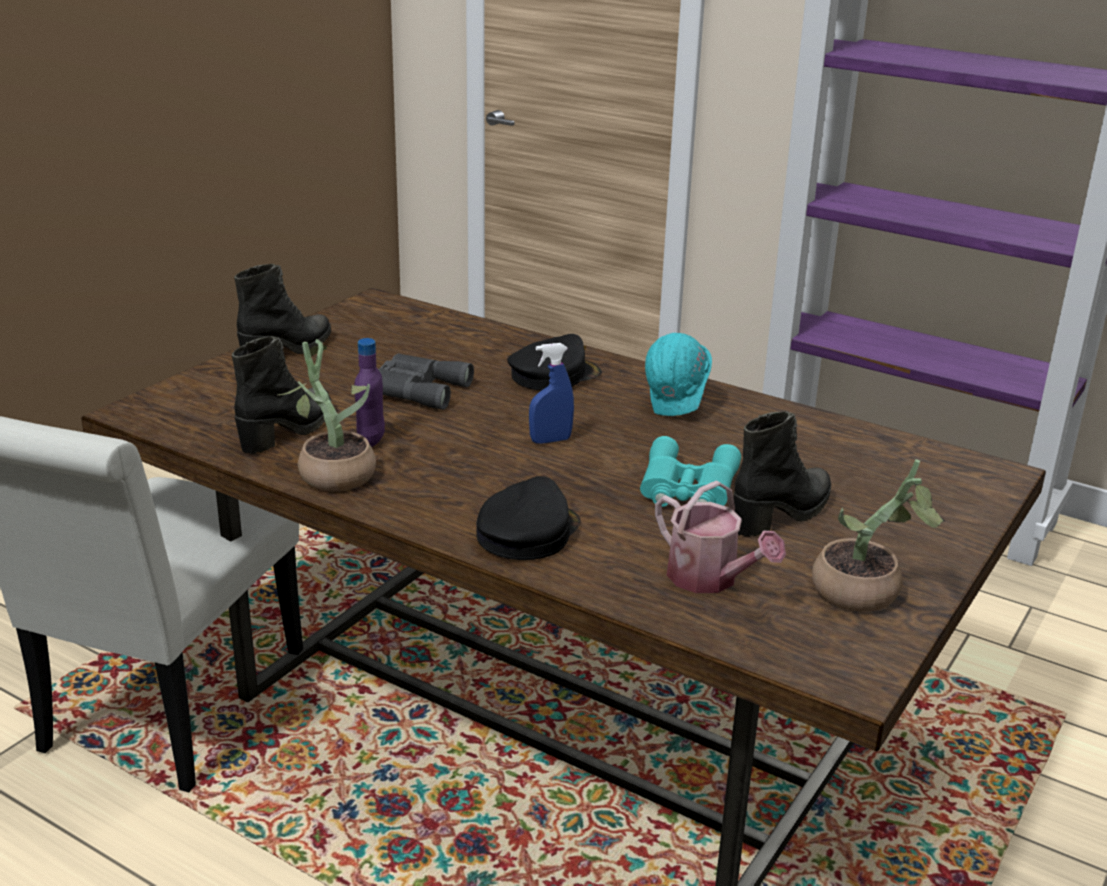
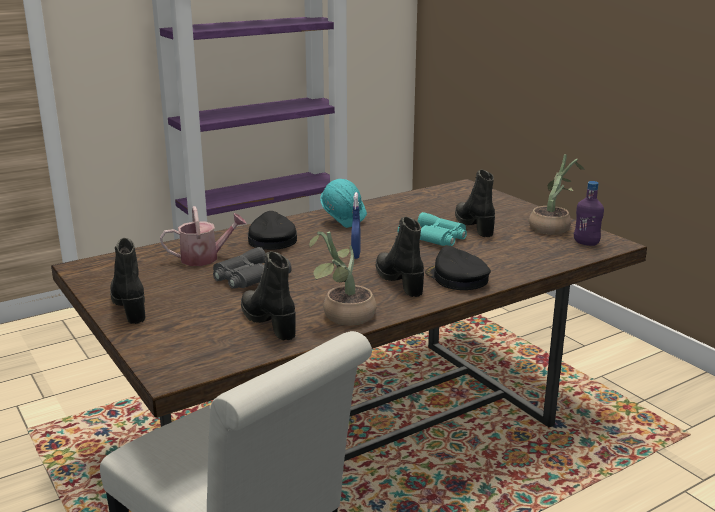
camera: 65 degrees left, 5 degrees down
purple bottle [354,338,385,447] -> purple bottle moved to [574,181,604,246]
watering can [655,481,786,593] -> watering can moved to [160,206,247,266]
none -> black boot [376,216,424,297]

